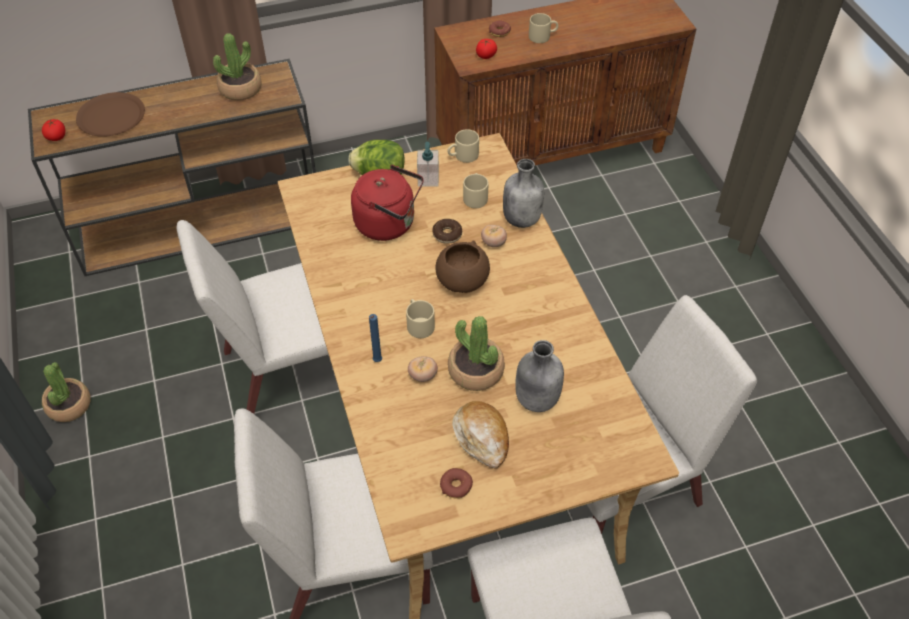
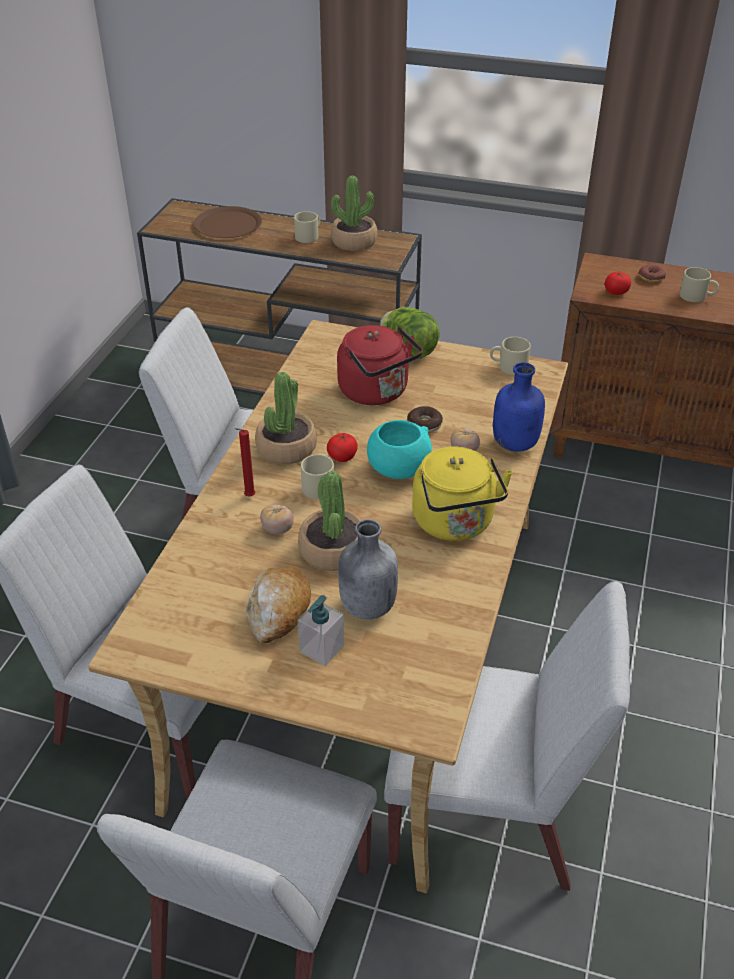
camera: 35 degrees right, 10 degrees down
tomato [42,119,65,141] -> tomato moved to [327,432,358,462]
potted plant [42,362,91,422] -> potted plant moved to [255,372,317,464]
blue candle [369,314,382,362] -> red candle [235,428,256,496]
soap dispenser [417,142,439,187] -> soap dispenser moved to [297,595,344,666]
brown bowl [435,240,490,293] -> turquoise bowl [367,420,432,479]
donut [440,468,473,499] -> none
beige mug [463,173,488,208] -> beige mug moved to [294,211,320,243]
grey bottle [503,159,544,228] -> blue bottle [493,362,545,451]
none -> yellow kettle [412,446,513,541]

